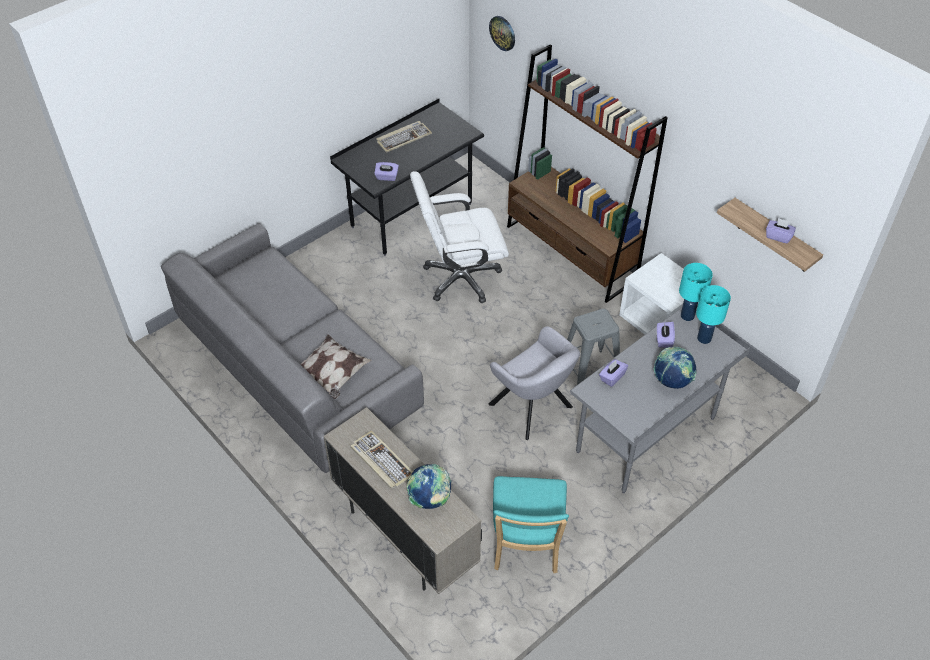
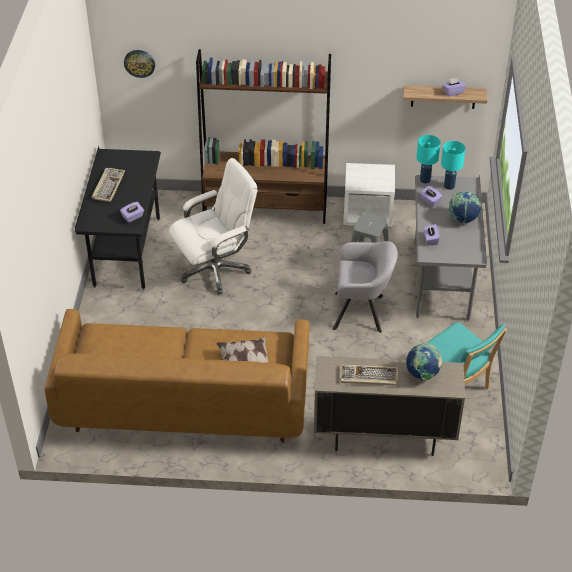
camera: 45 degrees left, 5 degrees down
grey sofa [161,223,424,473] -> brown sofa [45,309,310,443]
white office chair [410,171,509,303] -> white office chair turned 150 degrees counterclockwise [169,158,258,295]

